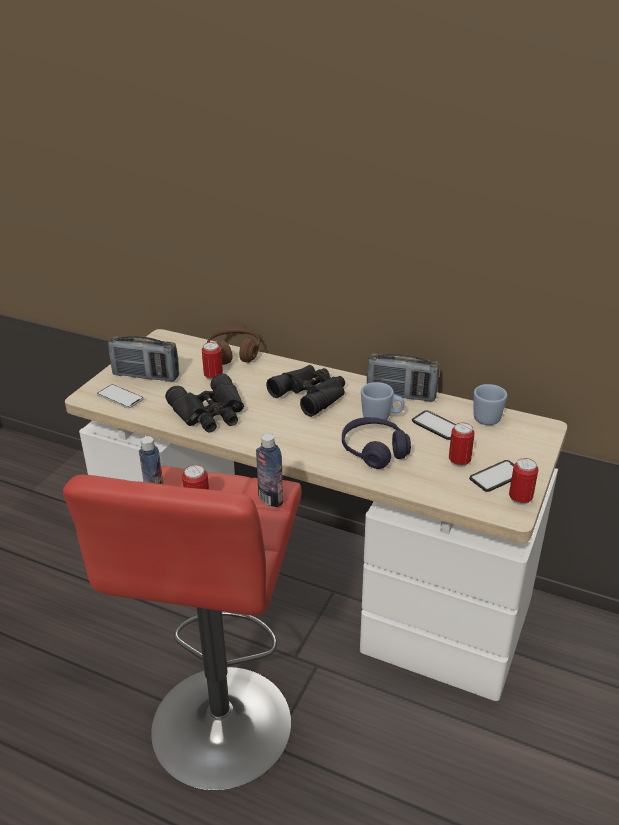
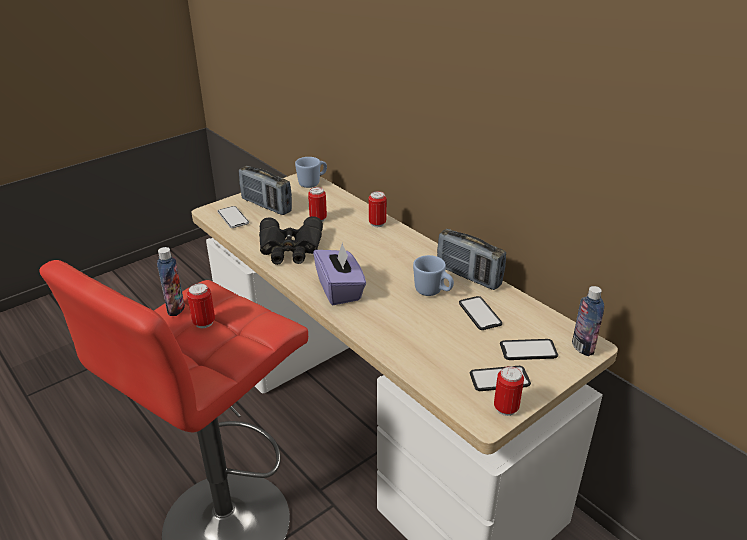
camera: 25 degrees right, 0 degrees up
brown headphones [207,326,260,365] -> none
bottle [256,434,283,507] -> bottle moved to [572,286,604,356]
black binoculars [266,365,345,417] -> none
purple headphones [342,417,411,469] -> none
can [449,423,475,467] -> can moved to [369,191,387,227]
blue mug [473,384,507,425] -> blue mug moved to [295,157,327,188]
none -> purple tissue box [313,242,366,305]
none -> phone [500,339,558,360]

